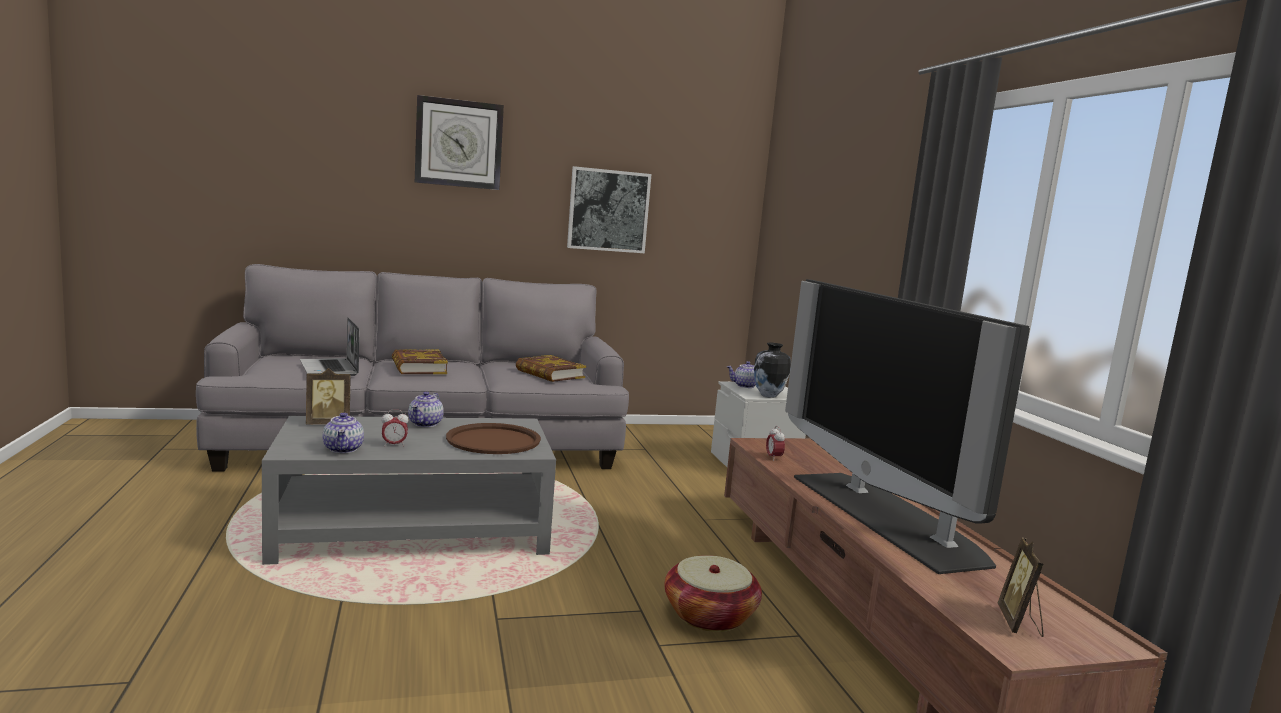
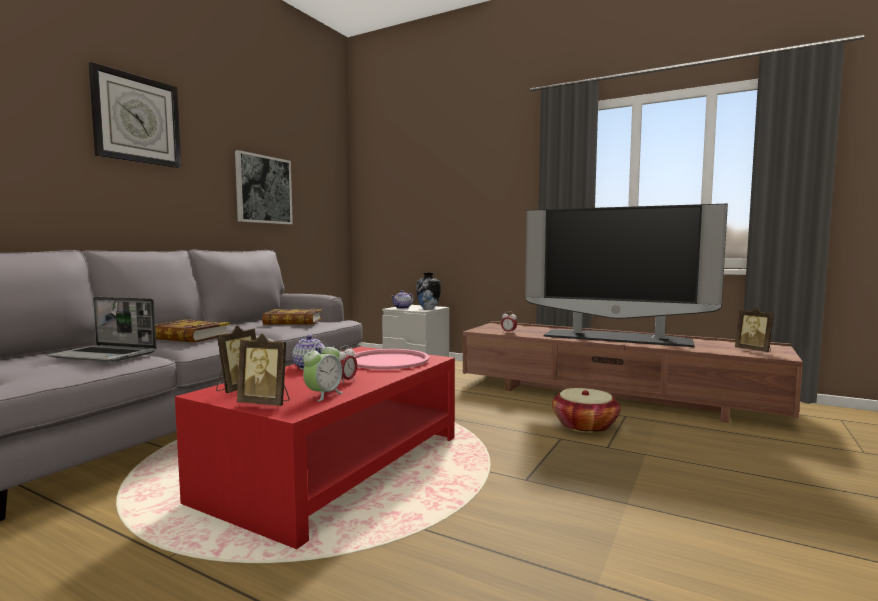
camera: 45 degrees left, 5 degrees down
grey coffee table [262,416,556,565] -> red coffee table [175,347,455,549]
teapot [323,412,364,453] -> alarm clock [303,342,343,401]
brown tray [446,423,541,454] -> pink tray [354,349,430,370]
none -> picture frame [237,334,289,406]

